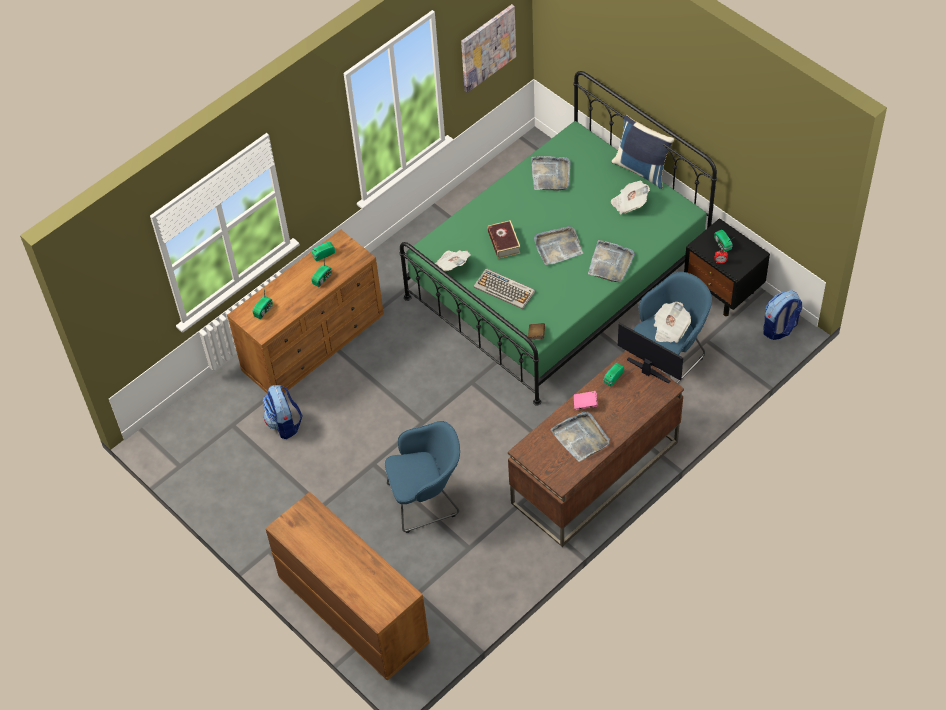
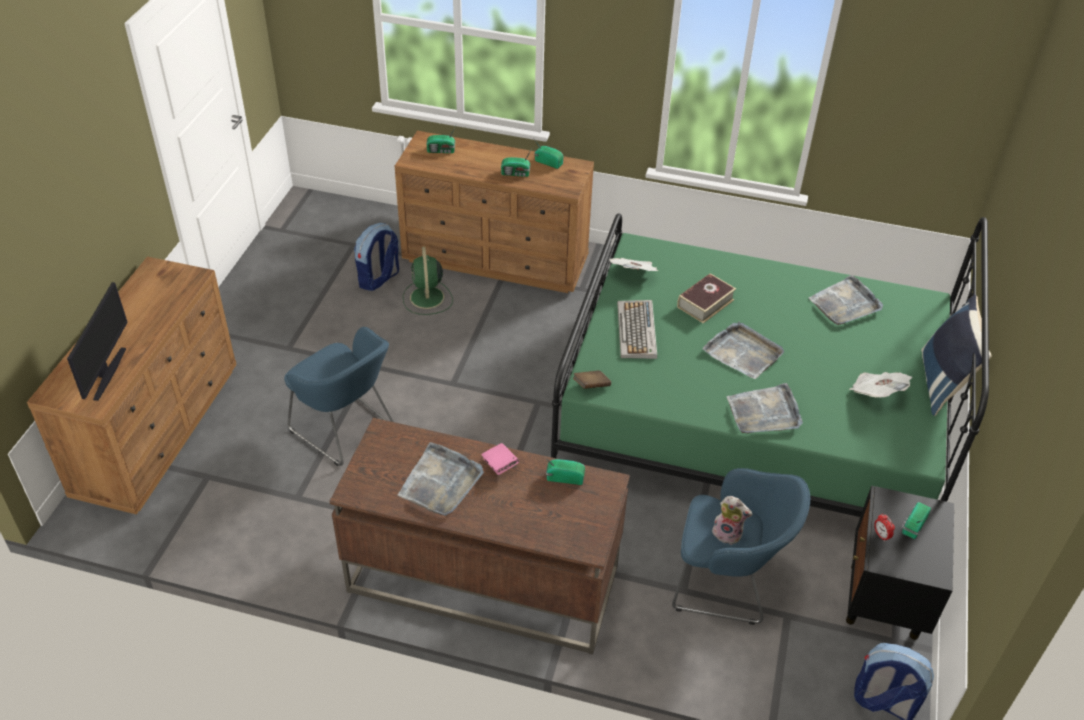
camera: 55 degrees right, 10 degrees down
picture [461,4,516,93] -> none
monitor [618,323,683,383] -> monitor moved to [67,282,127,401]
newspaper [654,302,691,343] -> plush toy [712,496,752,545]
none -> green fan [403,247,453,315]

